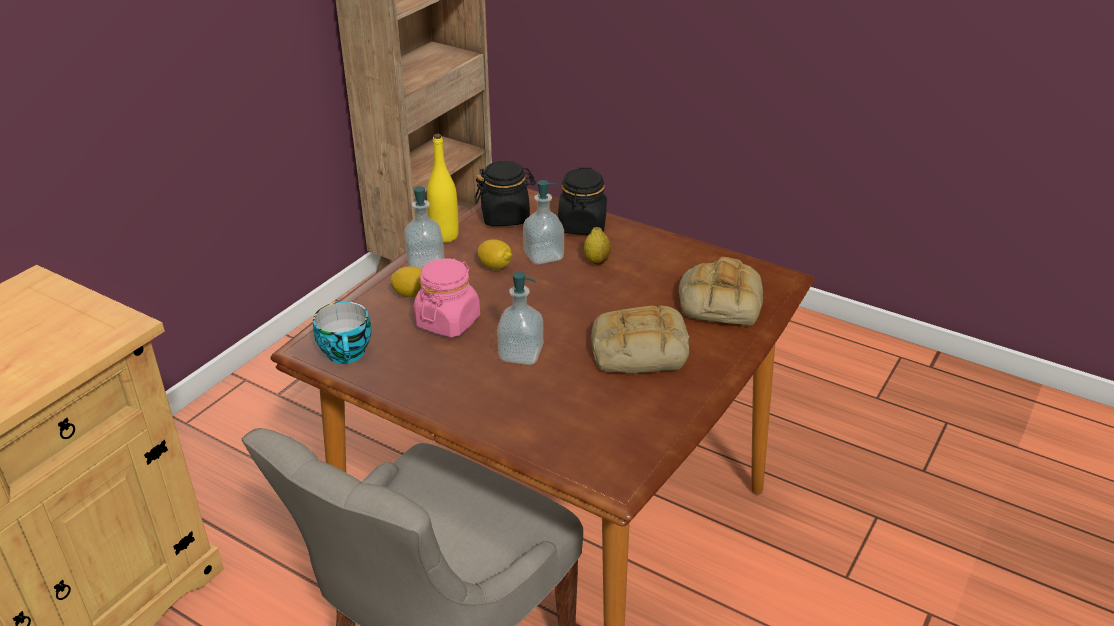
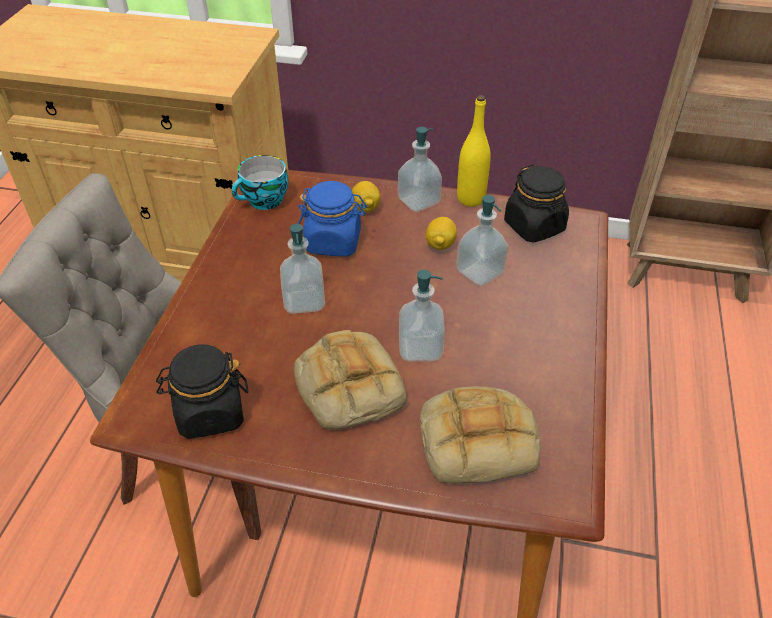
camera: 70 degrees right, 10 degrees up
pink jar [413,259,480,338] -> blue jar [298,181,367,256]
black jar [558,167,607,235] -> black jar moved to [156,344,249,439]
lemon [584,227,611,265] -> none
none -> soap dispenser [399,270,445,361]

